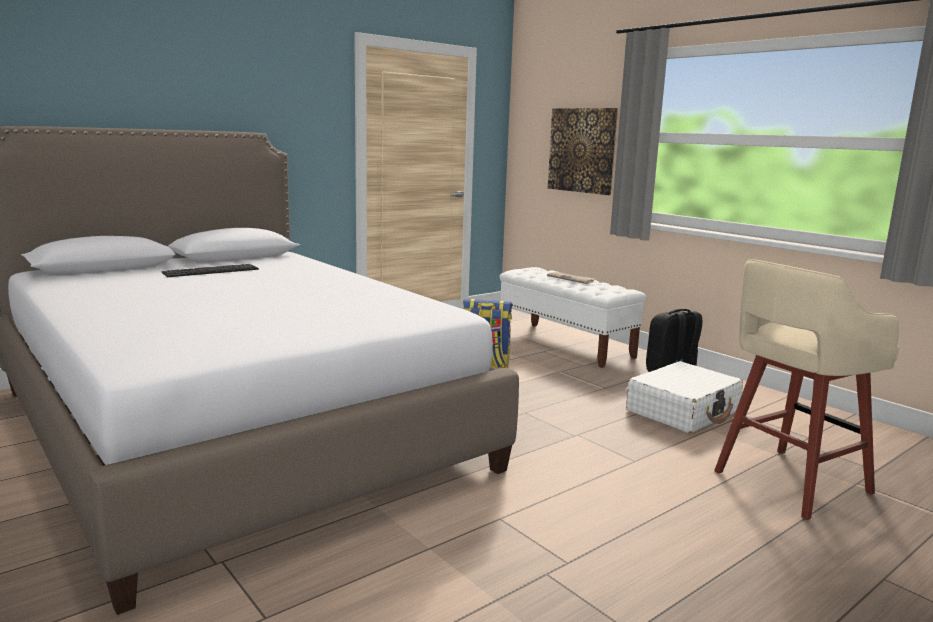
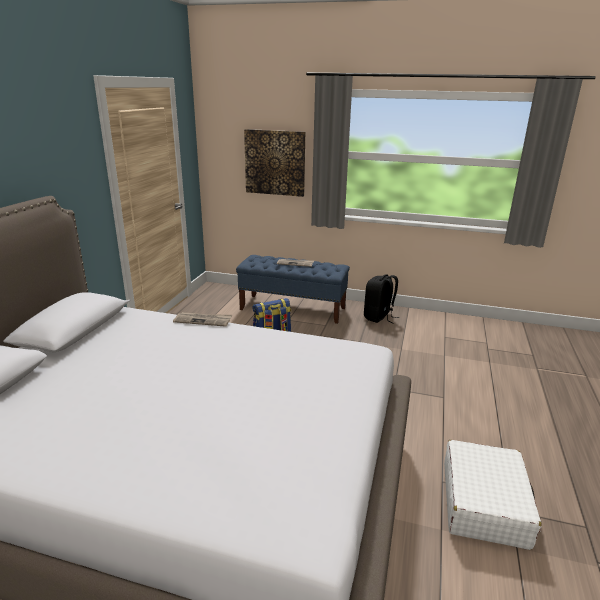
camera: 35 degrees left, 10 degrees up
keyboard [161,264,259,277] -> none
white bench [500,267,646,368] -> blue bench [236,255,350,324]
white suitcase [626,361,743,433] -> white suitcase moved to [444,440,541,550]
beige stool [714,259,900,520] -> none
none -> newspaper [173,312,232,327]

